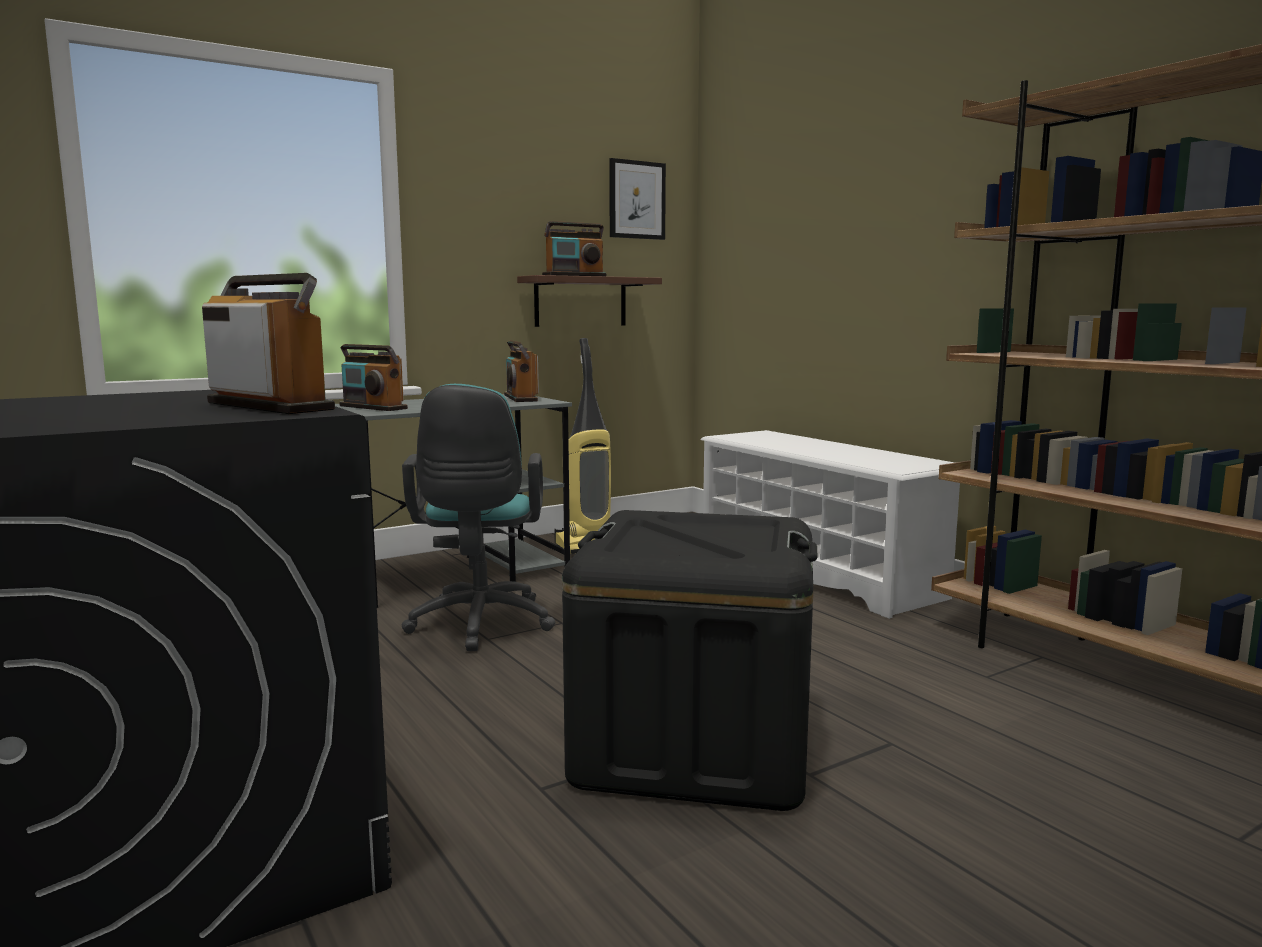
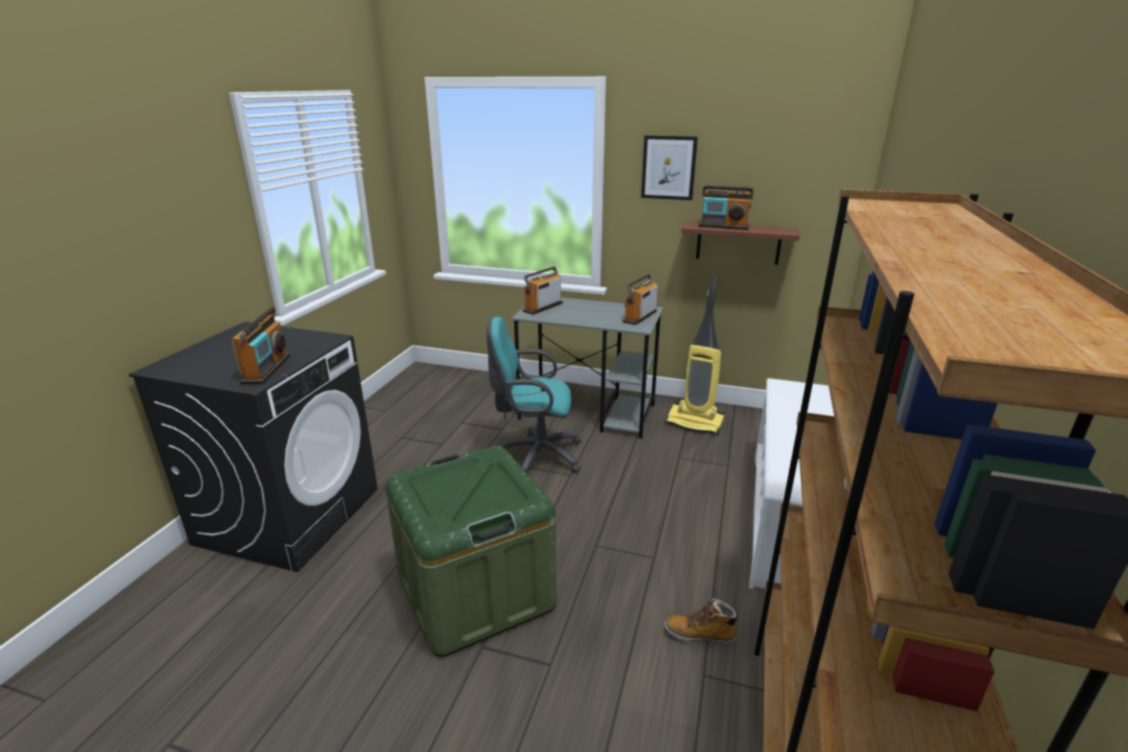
camera: 50 degrees right, 15 degrees up
radio [339,344,408,411] -> radio turned 45 degrees clockwise [523,267,563,315]
turquoise office chair [402,384,556,651] -> turquoise office chair turned 45 degrees clockwise [486,317,581,474]
black storage box [562,510,817,811] -> green storage box [385,446,556,657]
picture [609,158,666,240] -> picture moved to [641,135,698,200]
none -> boot [665,598,740,644]

